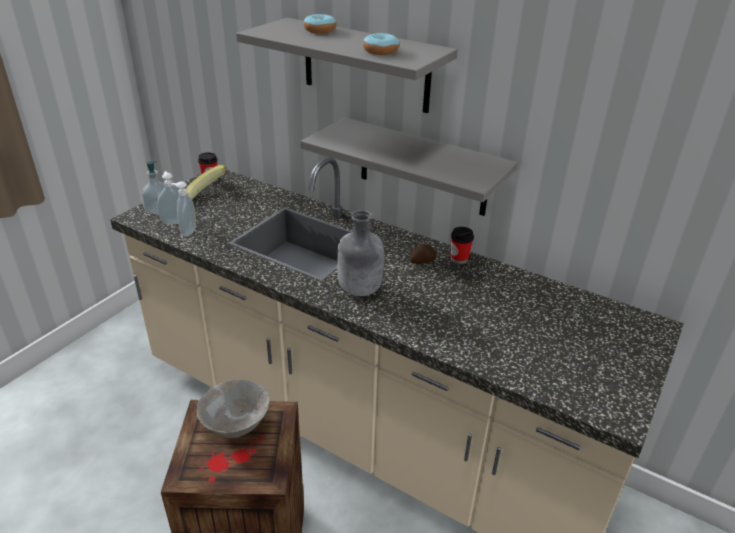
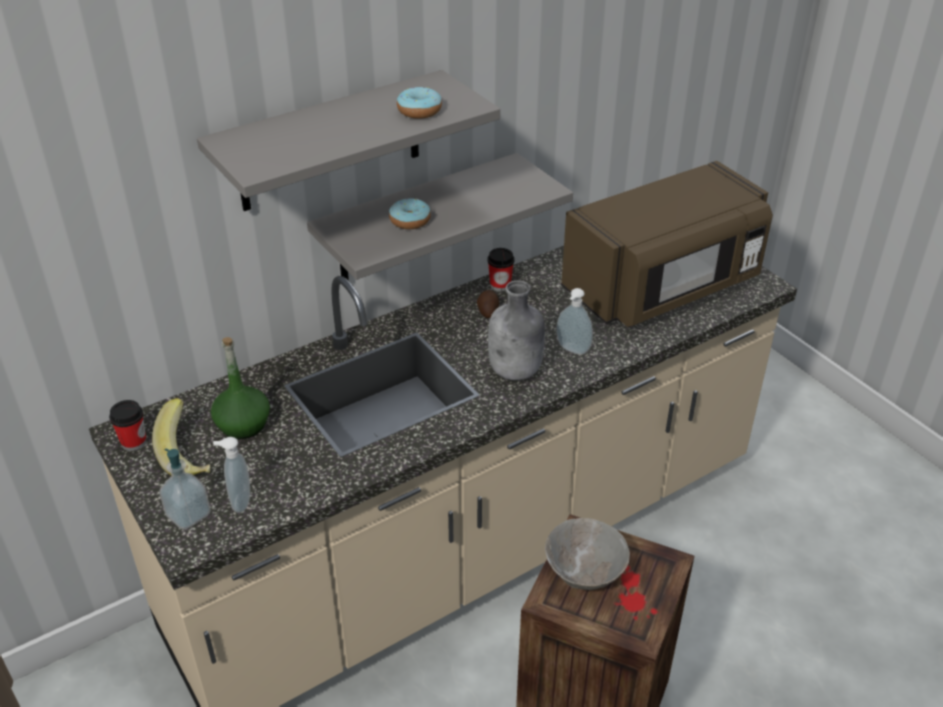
camera: 65 degrees left, 5 degrees up
soap dispenser [171,182,196,237] -> soap dispenser moved to [556,288,593,355]
donut [304,14,336,34] -> donut moved to [389,198,431,229]
none -> green bottle [211,337,270,439]
none -> brown microwave [561,161,773,327]

